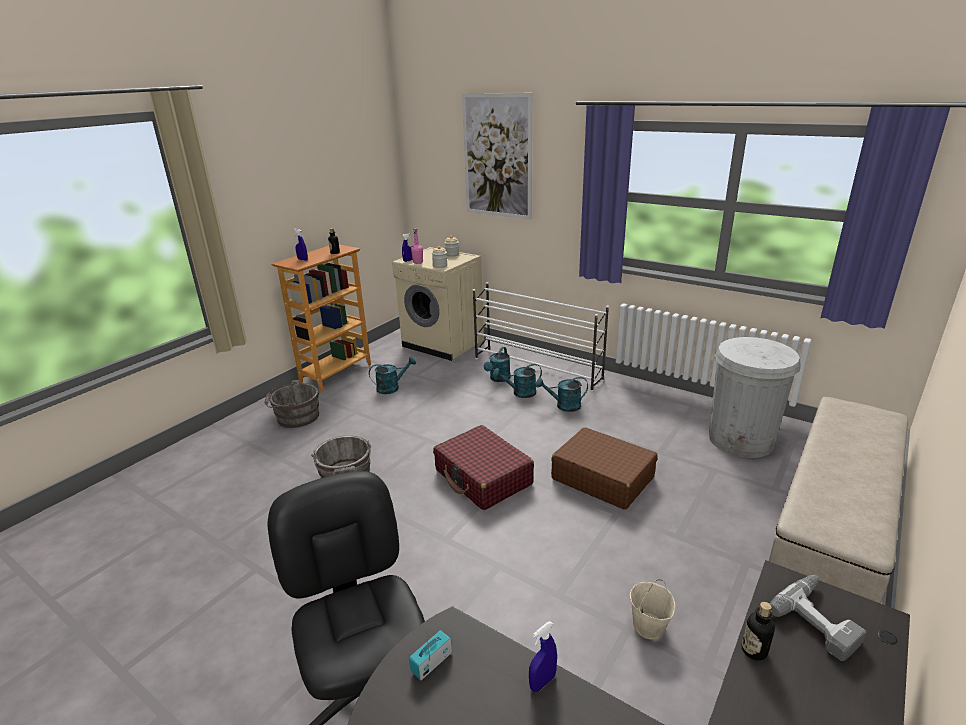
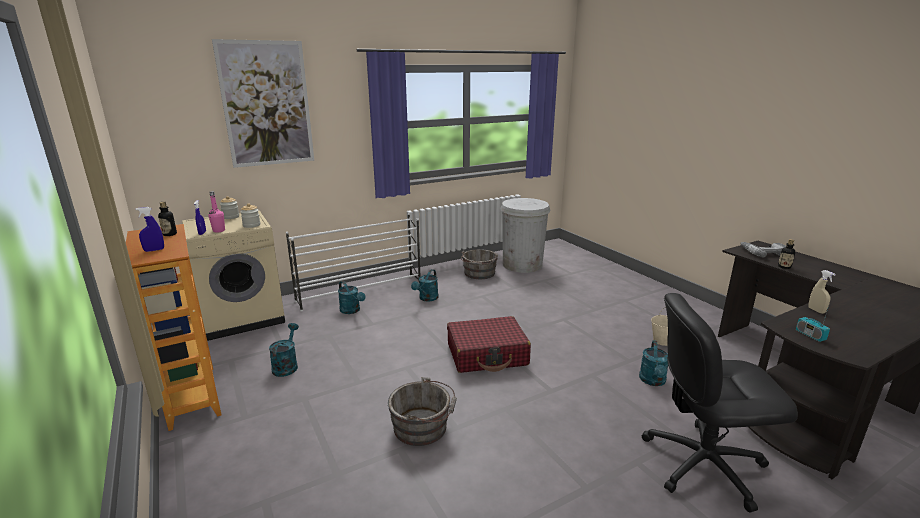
camera: 65 degrees left, 5 degrees down
grey bucket [264,380,319,428] -> grey bucket moved to [461,249,498,279]
turquoise watering can [493,364,542,398] -> turquoise watering can moved to [639,340,668,386]
blue spray bottle [529,621,557,692] -> beige spray bottle [809,270,836,314]
brown suitcase [551,427,658,510] -> none
beige bench [769,397,908,603] -> none

